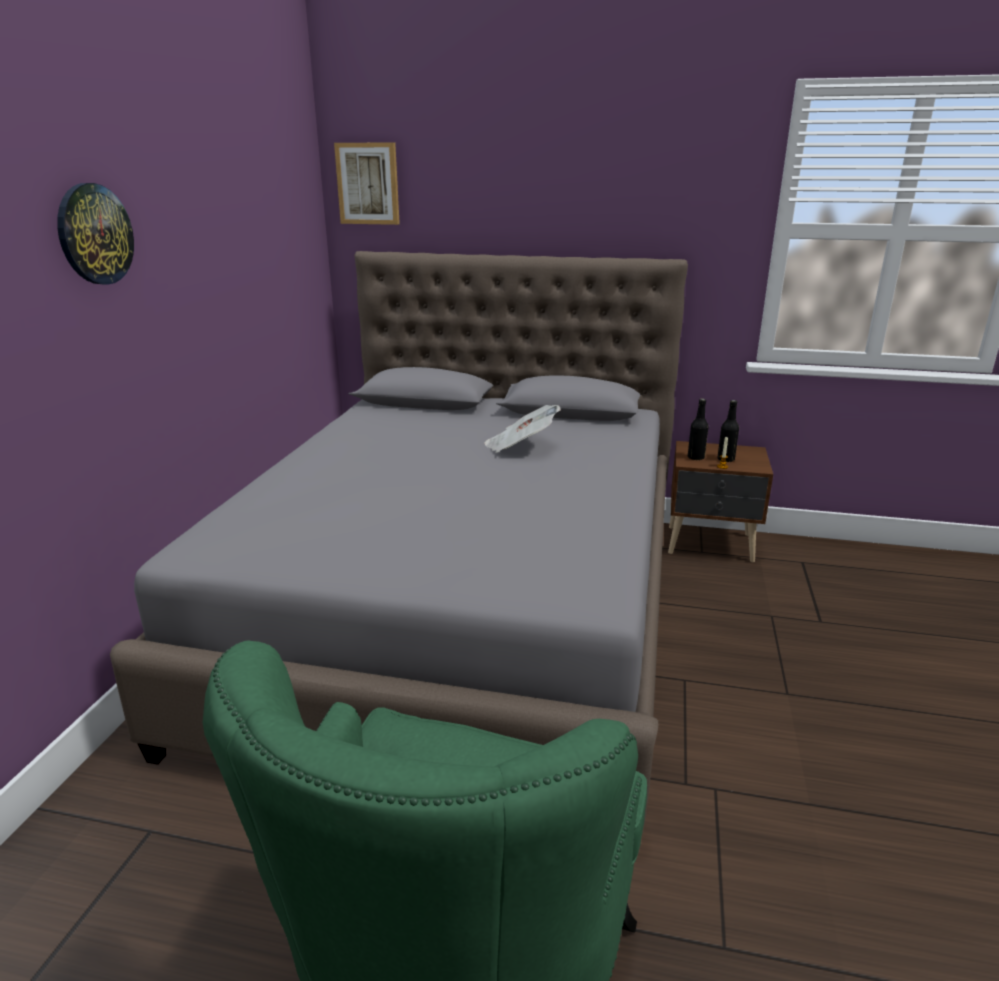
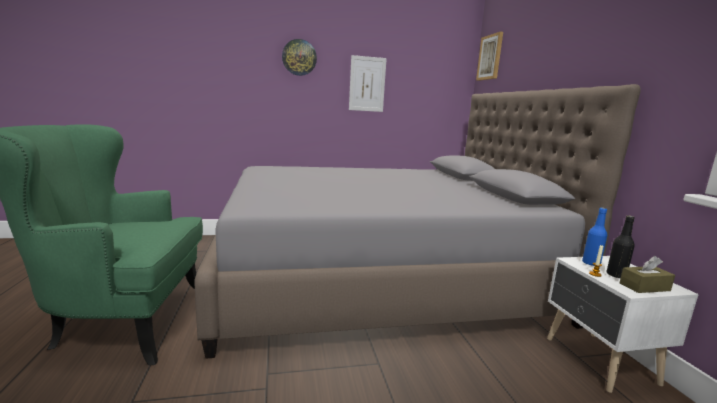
camera: 65 degrees right, 10 degrees down
newspaper [484,405,561,453] -> none
brown nightstand [668,441,773,562] -> white nightstand [547,256,699,393]
black bottle [688,399,708,460] -> blue bottle [582,208,607,266]
none -> picture [349,55,387,112]
none -> brown tissue box [619,256,675,293]

